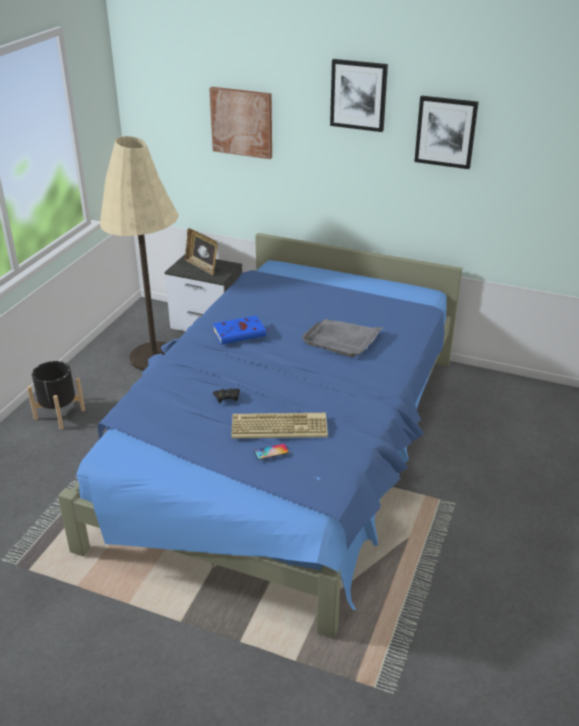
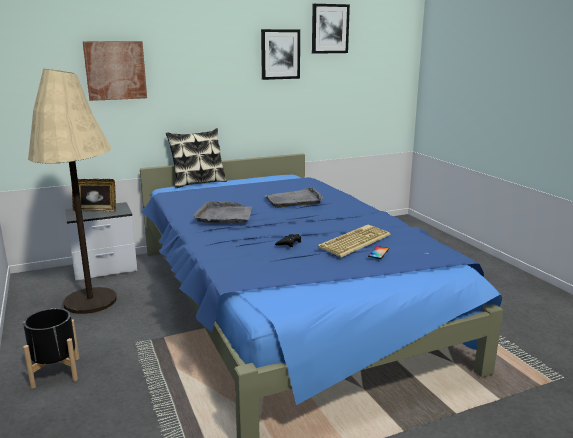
camera: 45 degrees left, 15 degrees down
blue book [213,315,271,345] -> grey tray [193,201,252,223]
picture [330,59,388,132] -> picture moved to [312,4,350,54]
none -> pillow [166,128,227,188]

